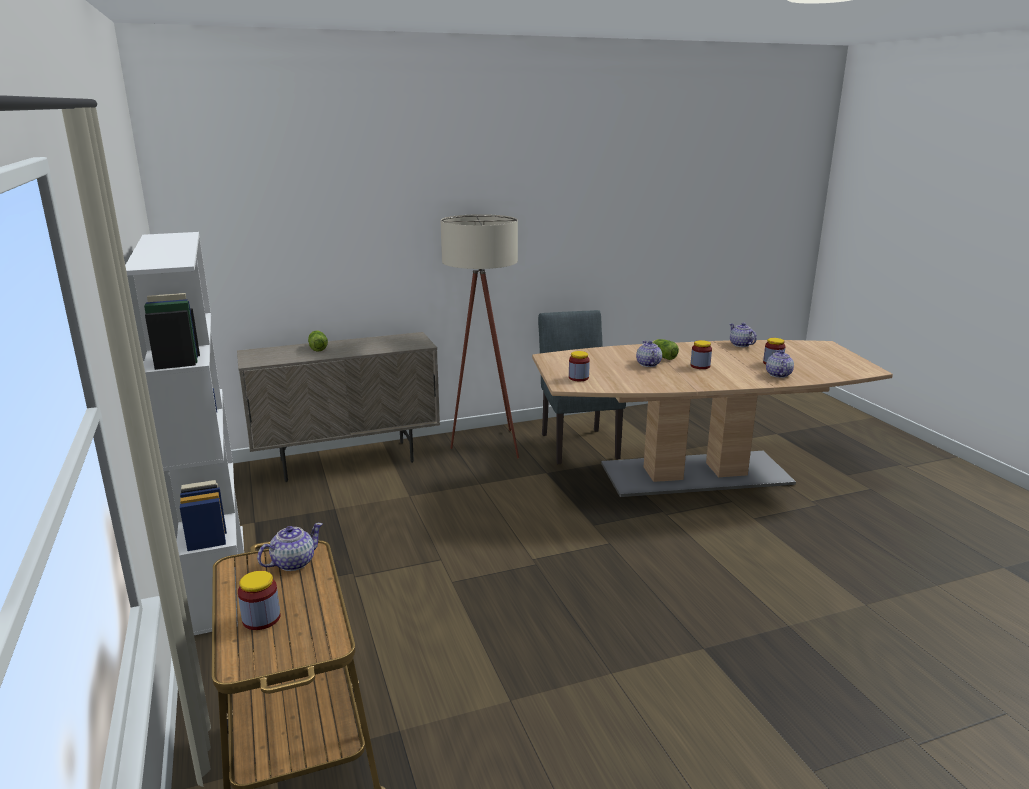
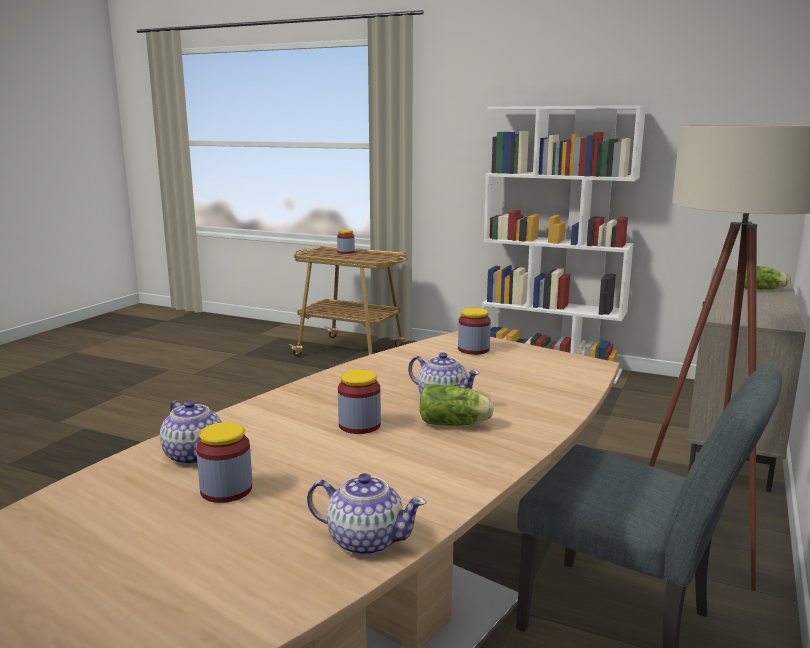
camera: 135 degrees right, 5 degrees down
teapot [257,523,323,571] -> none

